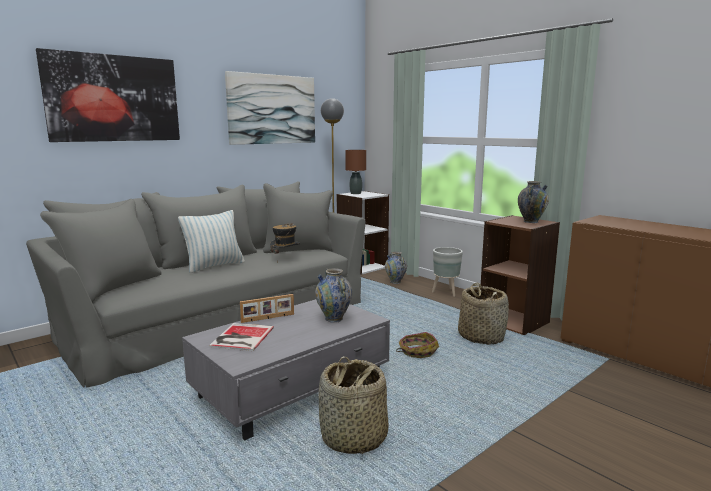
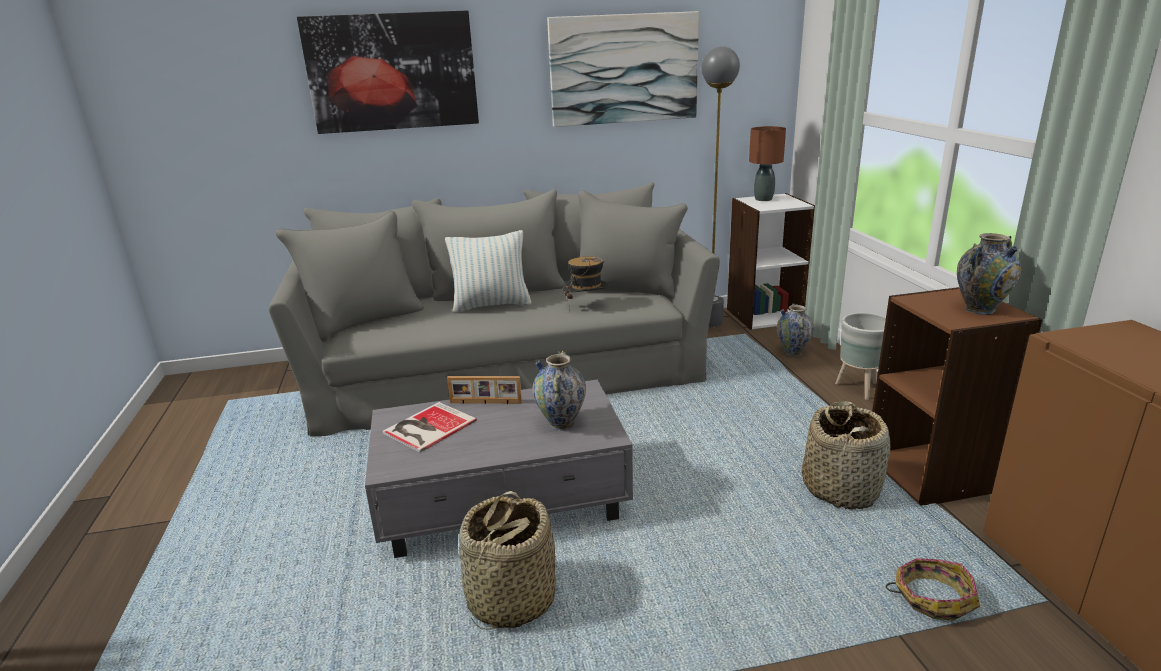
camera: 30 degrees right, 10 degrees up
basket [396,332,439,358] -> basket moved to [886,558,980,621]

